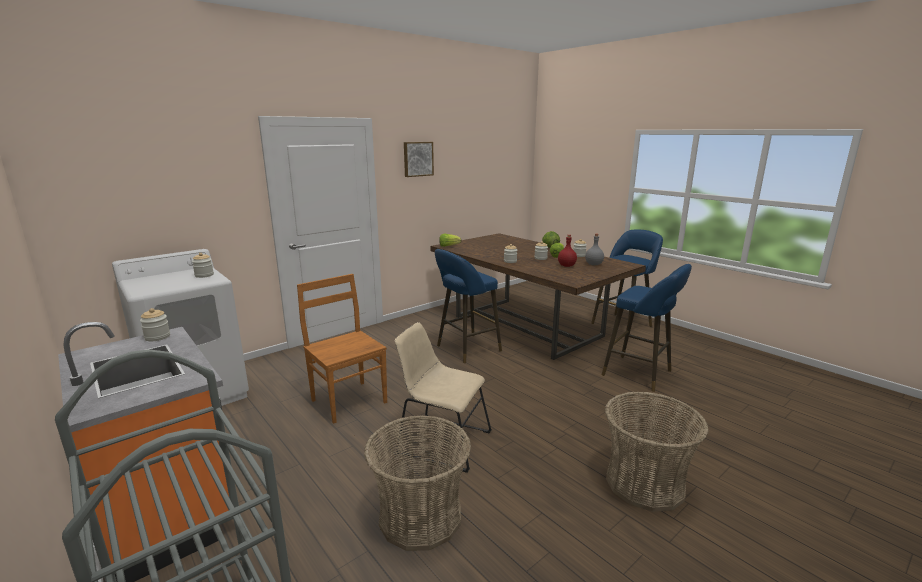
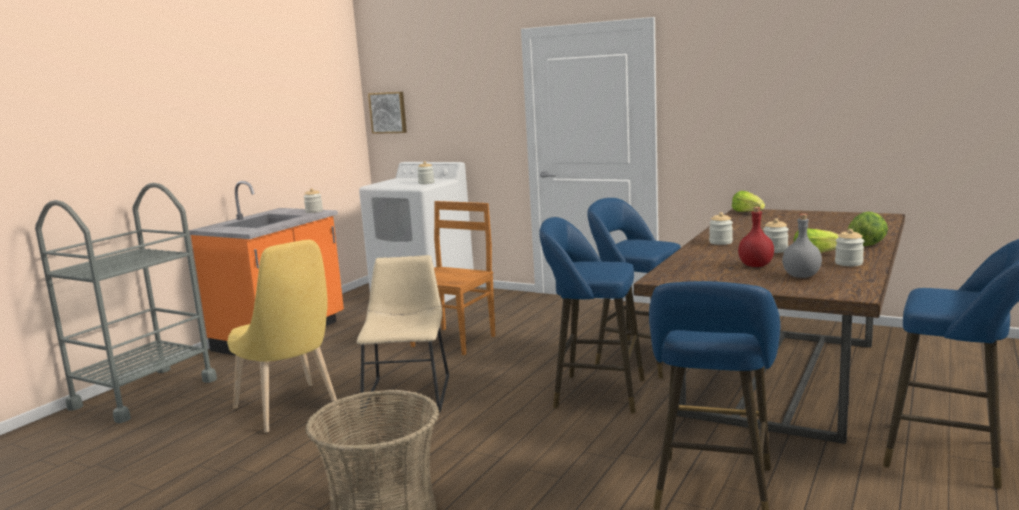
camera: 70 degrees right, 5 degrees down
basket [364,415,471,551] -> yellow chair [227,240,339,433]
picture [404,142,434,177] -> picture moved to [368,92,407,134]
none -> blue stool [539,217,645,414]

